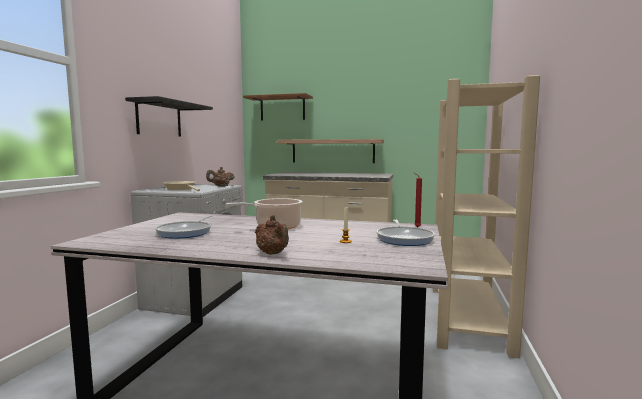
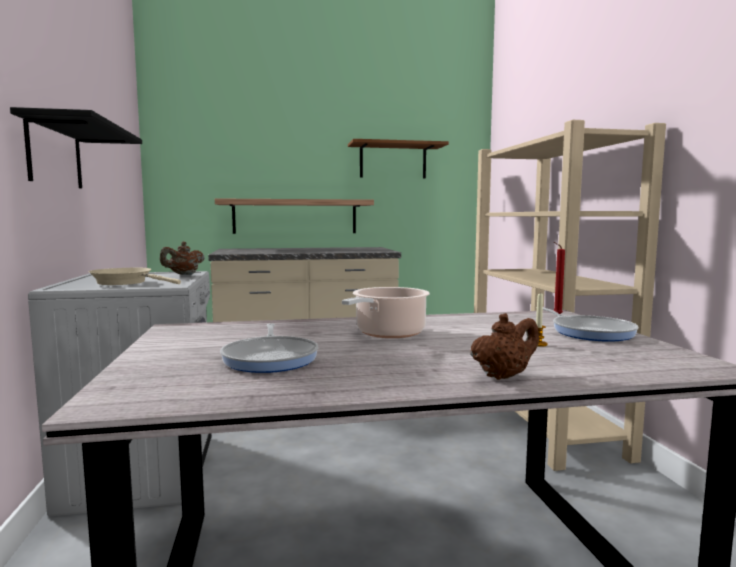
camera: 25 degrees left, 0 degrees up
brown shelf [243,93,313,121] -> brown shelf moved to [348,139,449,179]
brown teapot [255,215,289,255] -> brown teapot turned 60 degrees counterclockwise [470,313,539,380]

